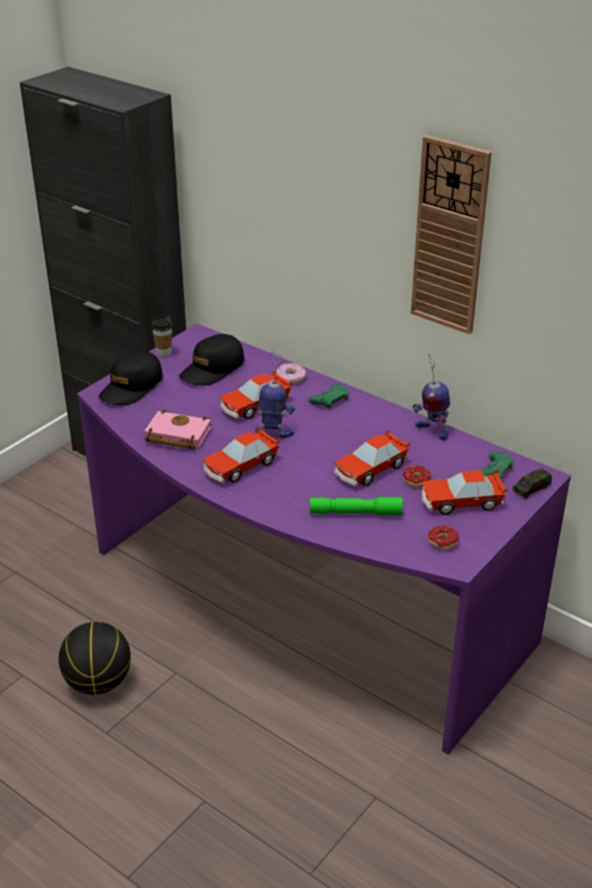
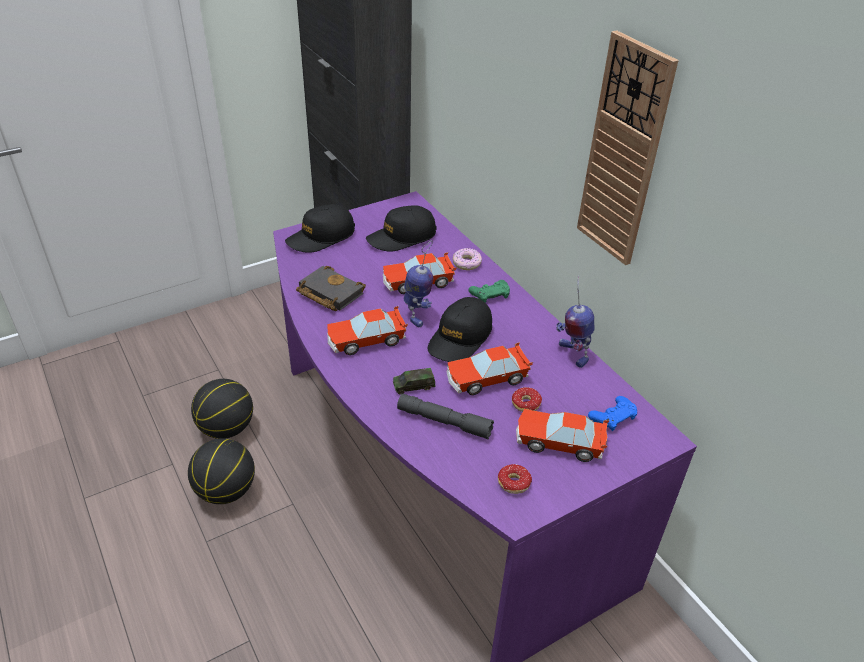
camera: 20 degrees right, 5 degrees up
pink book [144,410,211,450] -> black book [296,266,366,311]
cup [151,316,173,357] -> none
toy robot [255,351,295,439] -> toy robot turned 60 degrees clockwise [404,241,433,327]
green flashlight [310,497,403,516] -> grey flashlight [397,394,494,439]
green game controller [475,452,514,479] -> blue game controller [588,396,637,431]
toy car [513,468,552,499] -> toy car moved to [393,368,436,395]
none -> basketball [191,379,253,439]
none -> black cap [428,297,492,362]

